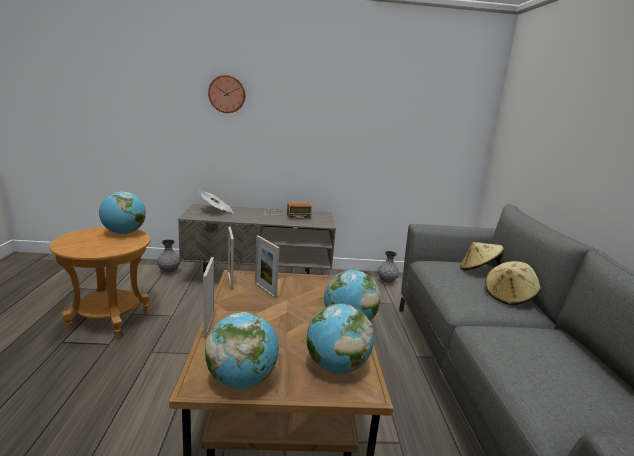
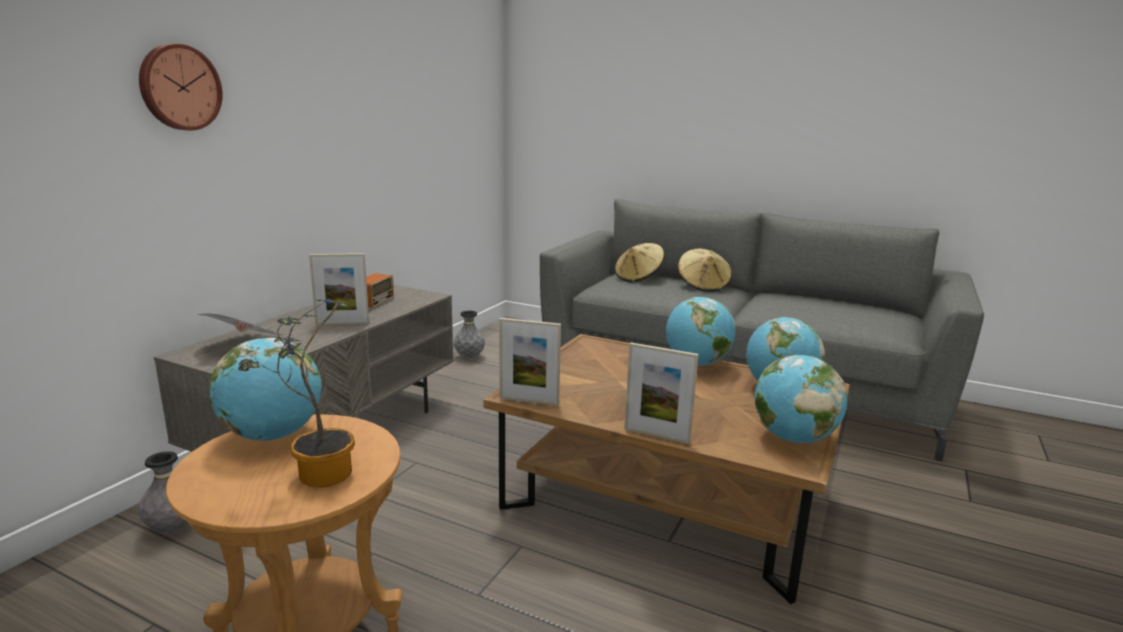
camera: 60 degrees left, 0 degrees up
picture frame [255,235,280,298] -> picture frame moved to [309,253,369,325]
none -> potted plant [238,299,355,487]

